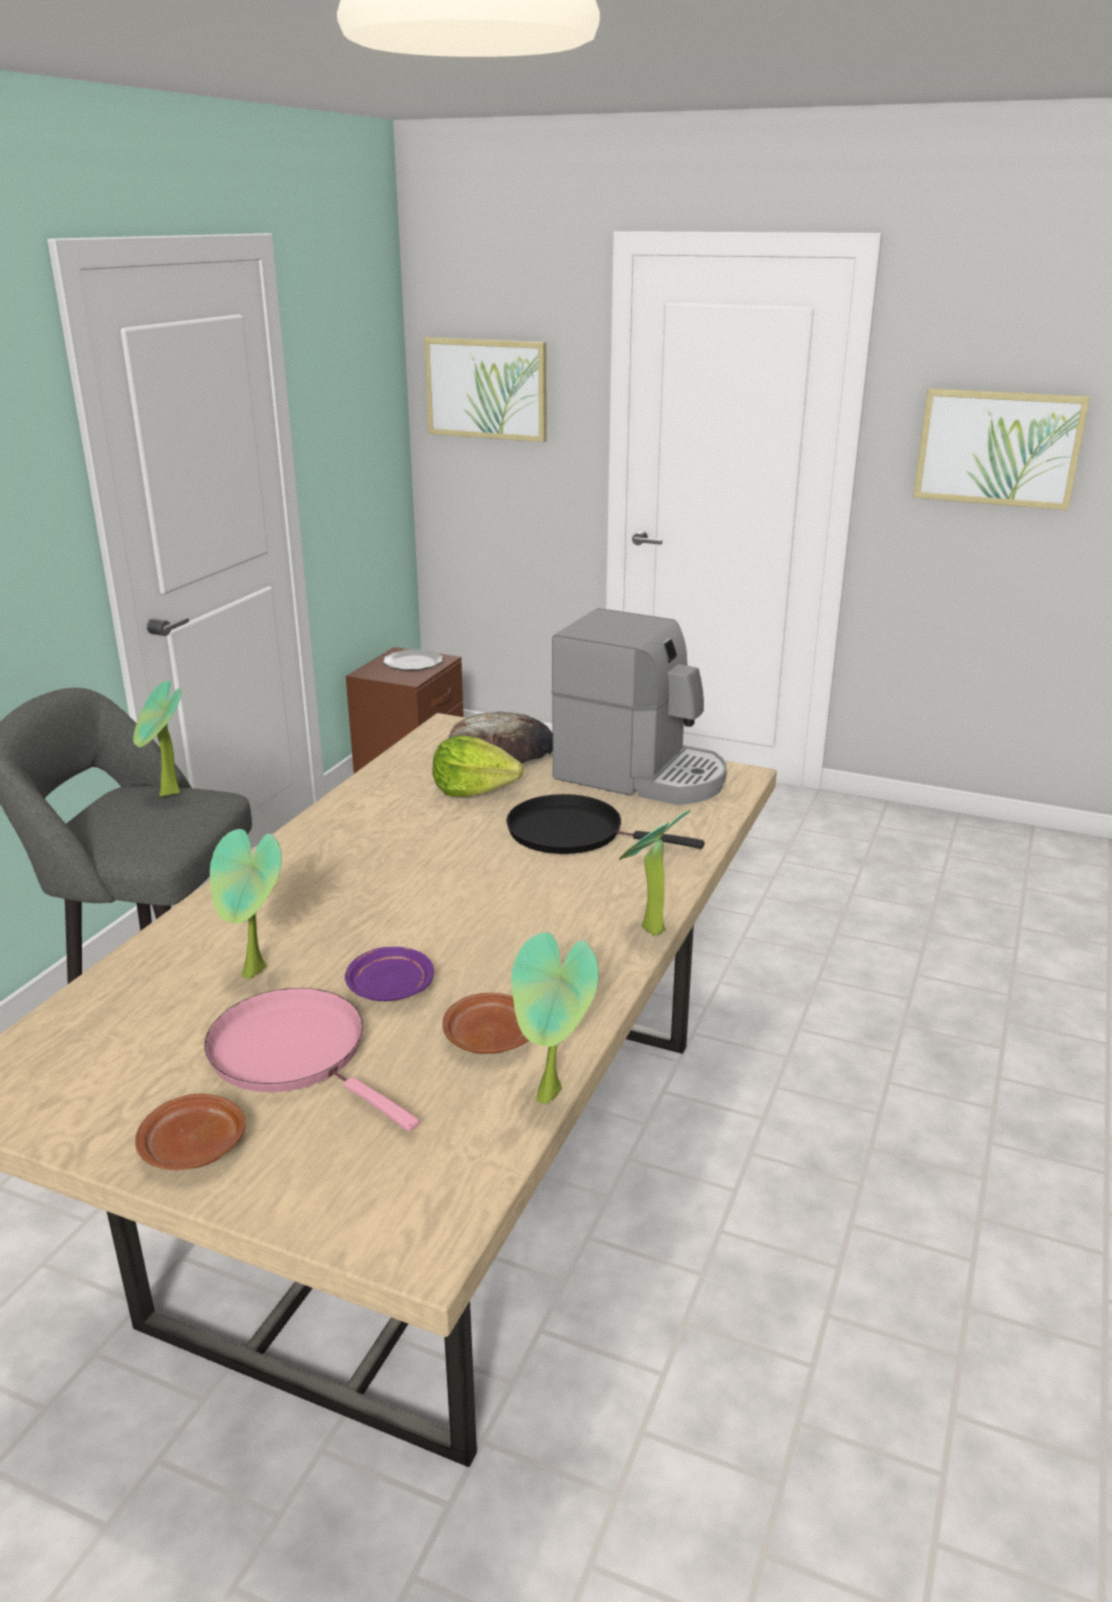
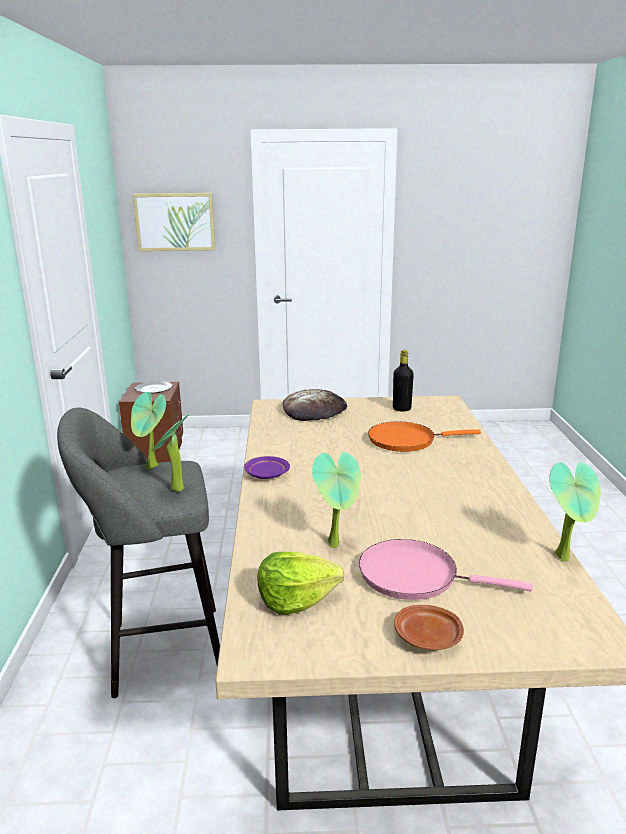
camera: 25 degrees left, 5 degrees down
purple plate [345,947,434,1001] -> purple plate moved to [244,456,290,479]
lettuce [433,735,523,797] -> lettuce moved to [257,552,344,615]
brown plate [443,993,529,1054] -> none
black frying pan [506,794,705,854] -> orange frying pan [368,422,481,452]
coffee machine [551,608,727,805] -> black bottle [393,350,414,412]
potted plant [619,810,690,936] -> potted plant moved to [152,414,189,492]
picture [913,388,1090,510] -> none

